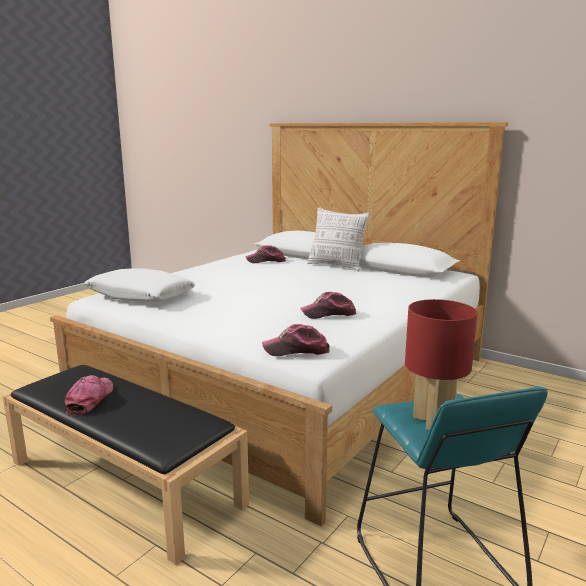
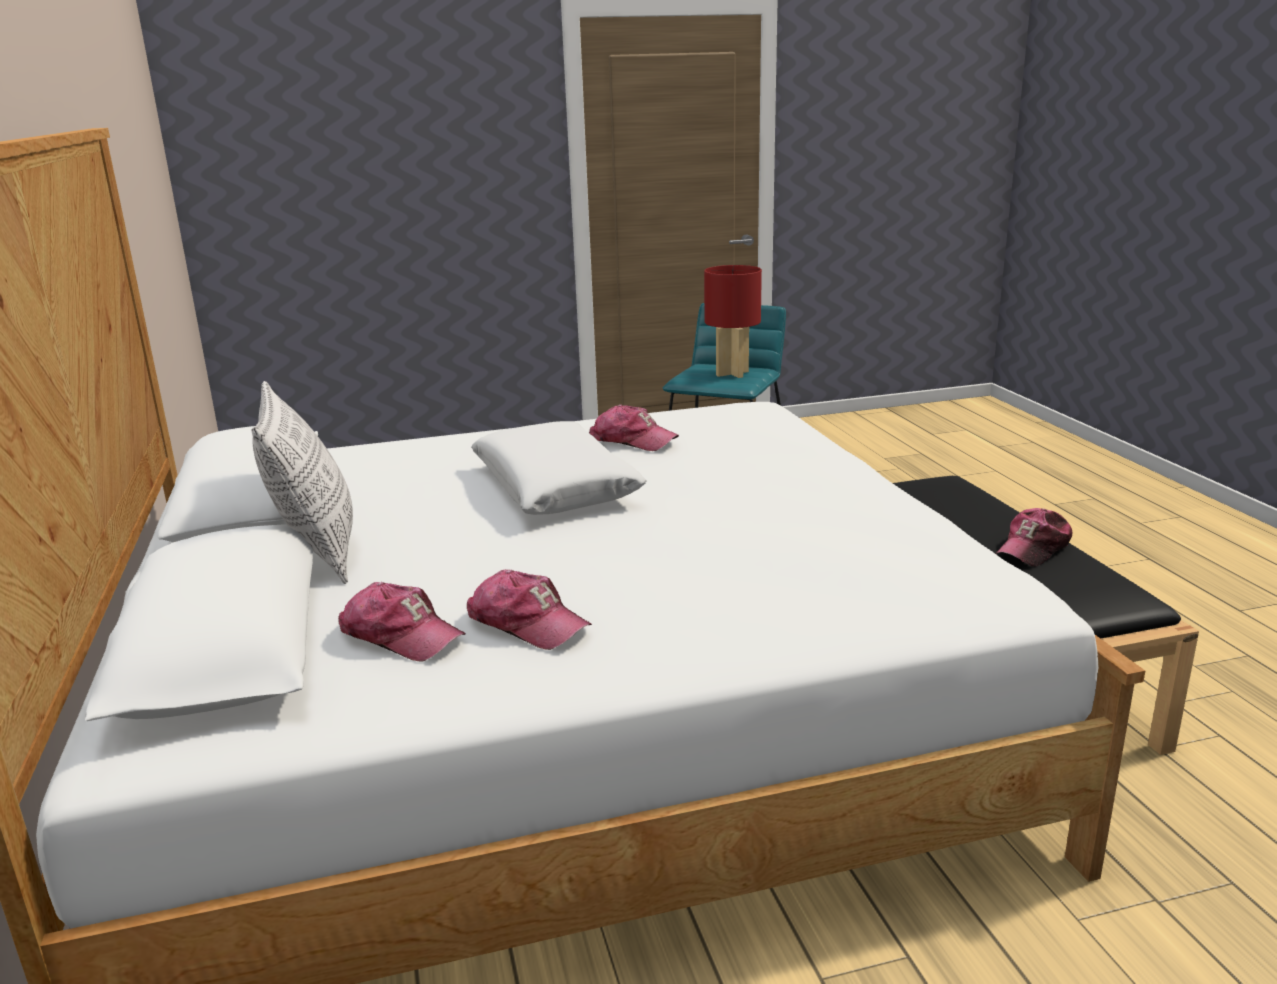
camera: 140 degrees left, 5 degrees up
white pillow [84,268,196,302] -> white pillow moved to [471,421,647,515]
cap [262,324,330,356] -> cap moved to [467,570,592,650]

